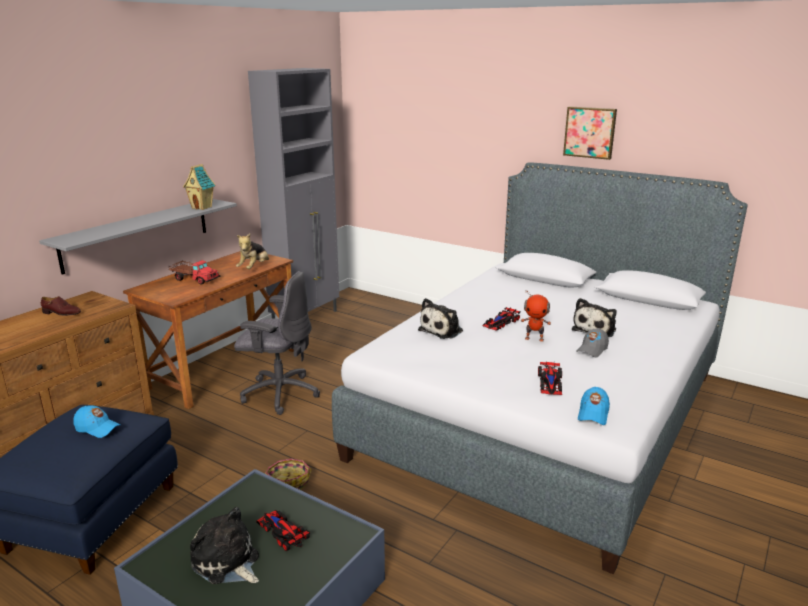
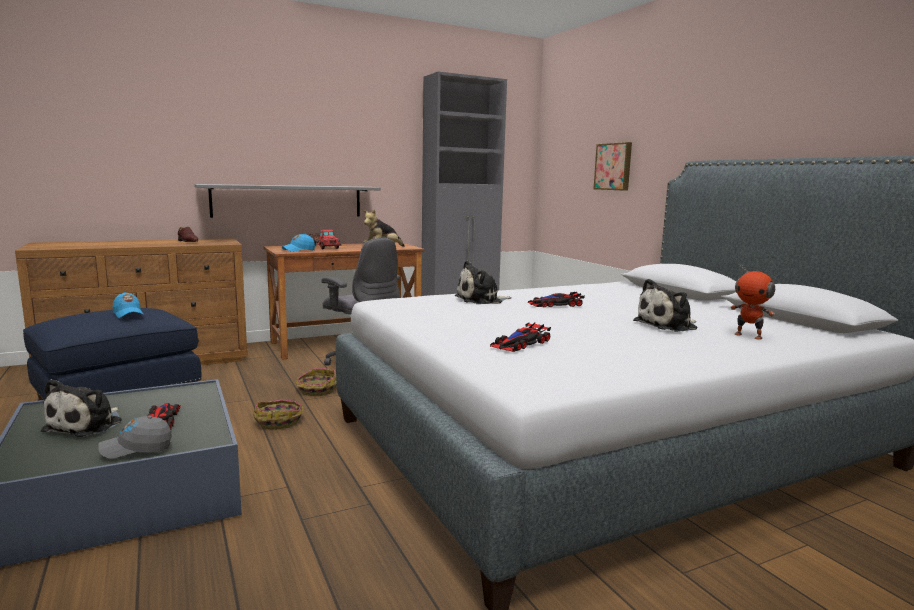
camera: 30 degrees right, 10 degrees down
toy house [183,164,215,210] -> none
plush toy [190,507,259,584] -> plush toy turned 150 degrees counterclockwise [41,379,122,437]
toy robot [521,291,551,342] -> toy robot moved to [731,264,775,340]
picture [563,106,617,160] -> picture moved to [593,142,632,191]
grey cap [576,328,609,358] -> grey cap moved to [98,416,172,459]
blue cap [578,387,610,425] -> blue cap moved to [282,234,315,252]
none -> basket [295,368,337,396]

